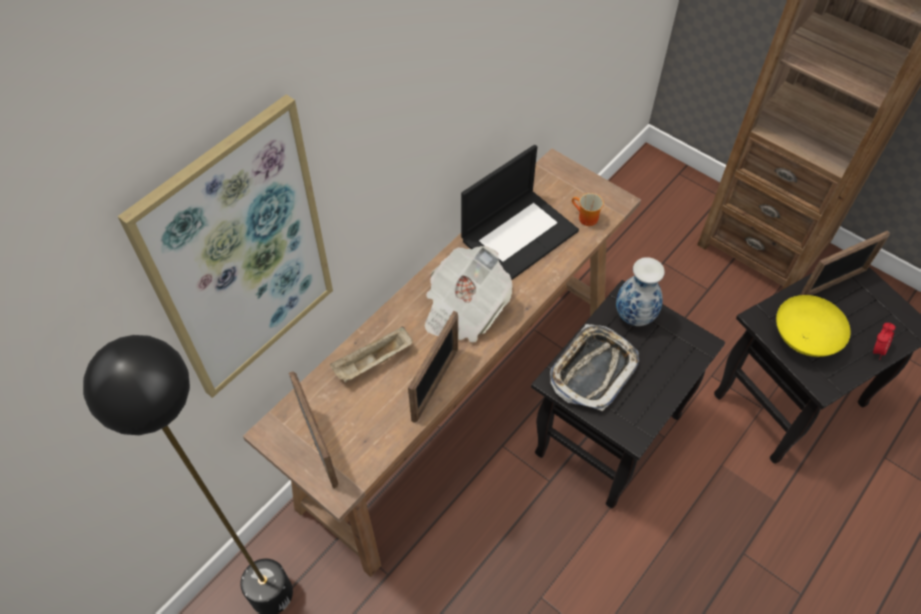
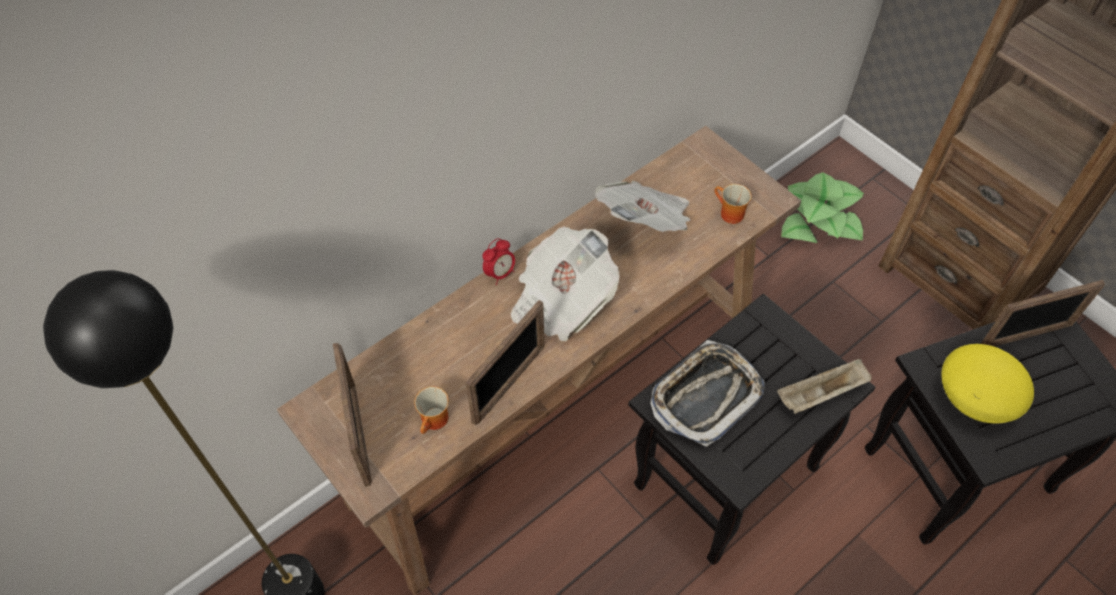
camera: 10 degrees right, 0 degrees up
picture [118,94,333,398] -> none
beige tray [330,327,412,383] -> beige tray moved to [777,359,871,414]
laptop [461,145,579,280] -> newspaper [595,181,690,232]
vase [616,257,665,326] -> none
alarm clock [873,323,895,360] -> alarm clock moved to [482,238,515,285]
none -> mug [414,386,449,434]
none -> potted plant [781,172,864,243]

